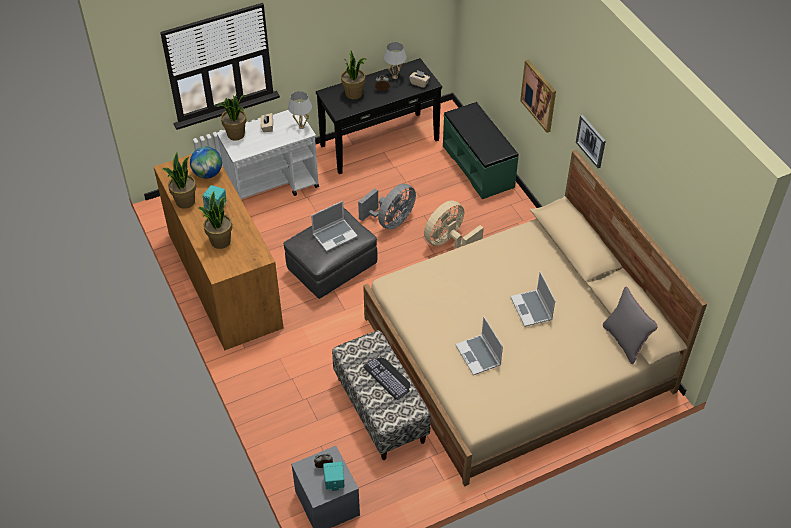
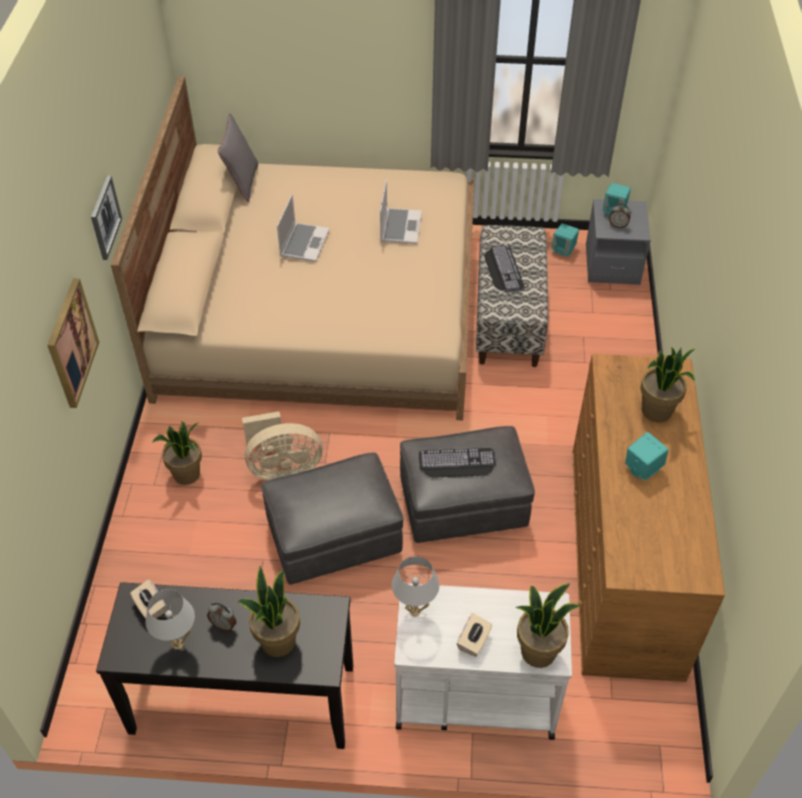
camera: 150 degrees left, 0 degrees up
potted plant [163,152,196,209] -> potted plant moved to [152,421,202,485]
globe [190,146,222,179] -> none
laptop [311,201,358,251] -> keyboard [418,448,496,478]
grey fan [358,184,416,230] -> grey ottoman [261,452,404,585]
green bench [443,102,519,199] -> none
none -> turquoise speaker [551,223,579,257]

